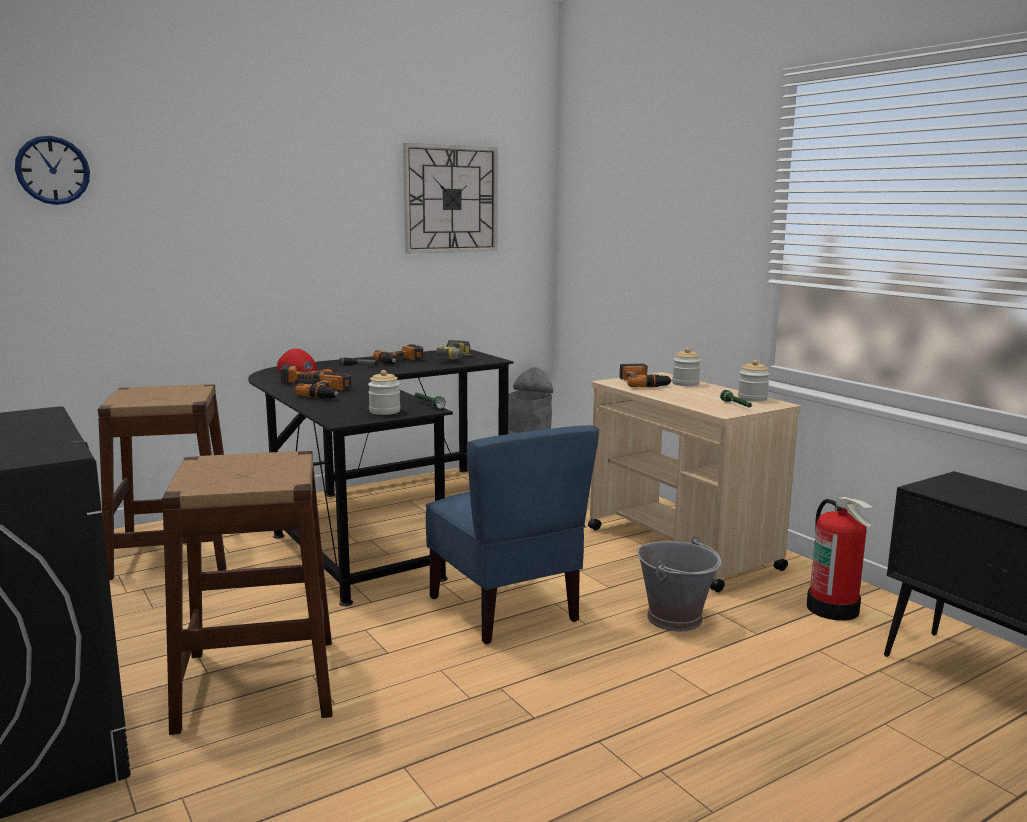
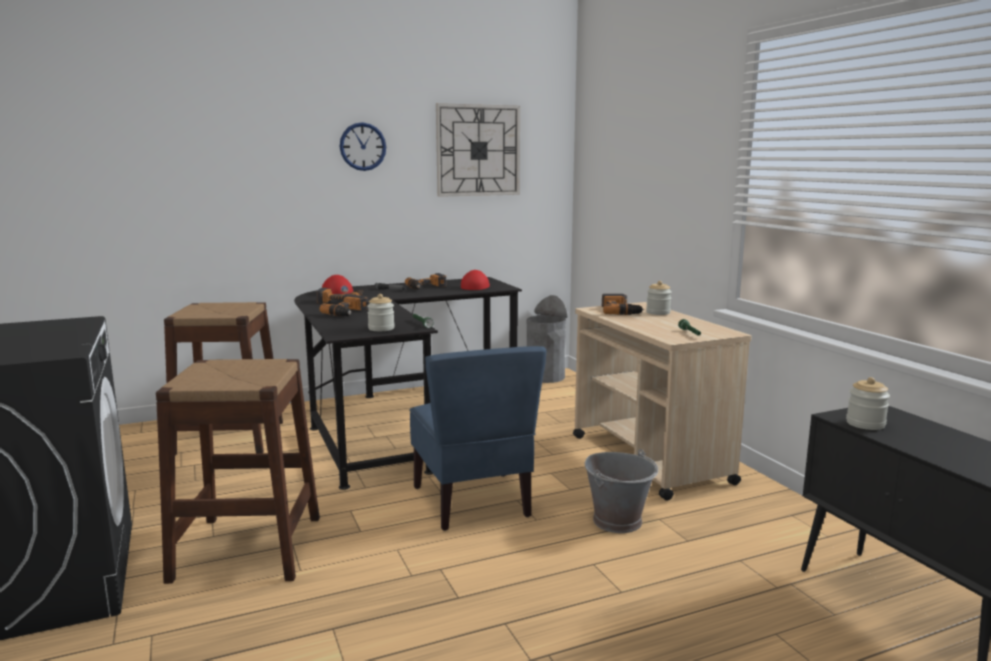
camera: 10 degrees right, 0 degrees up
wall clock [15,136,90,205] -> wall clock moved to [340,122,386,171]
power drill [436,340,473,360] -> red cap [461,270,490,290]
jar [738,360,770,402] -> jar moved to [846,377,890,430]
fire extinguisher [807,497,873,621] -> none

